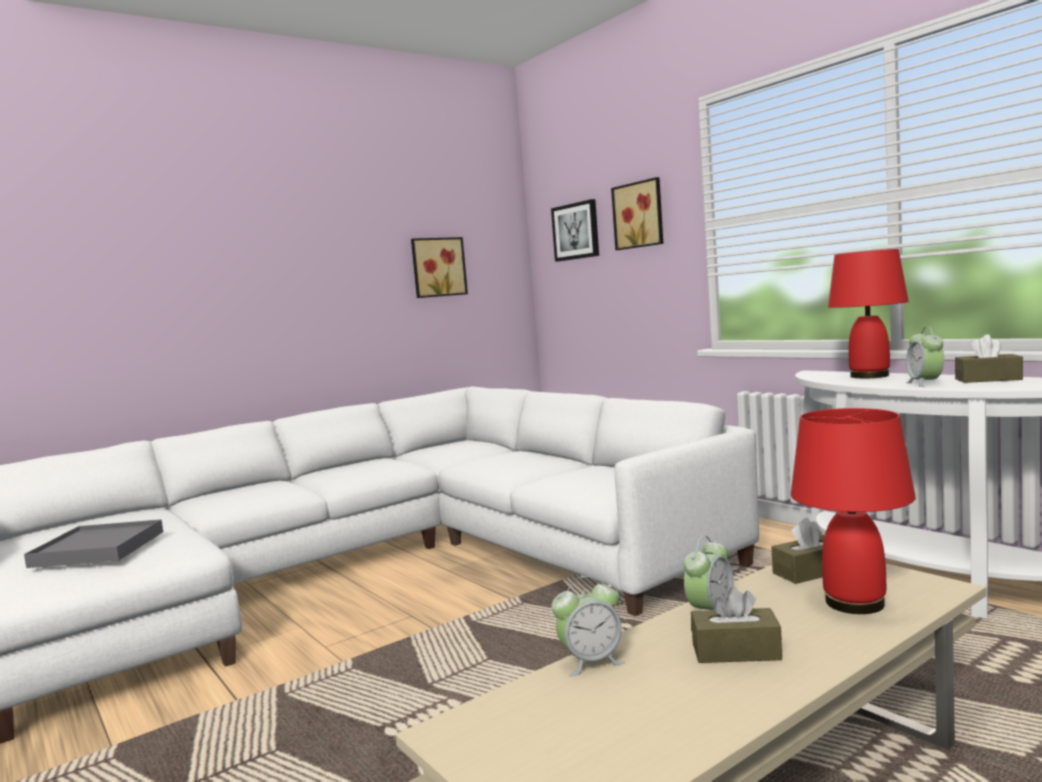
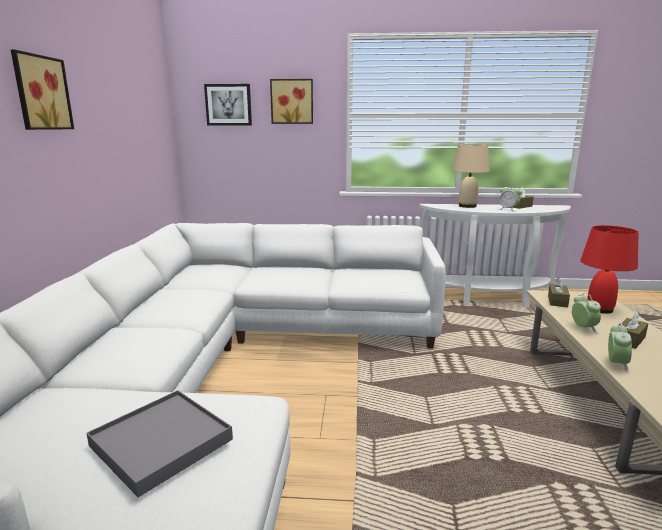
camera: 50 degrees left, 10 degrees up
picture [411,237,468,298] -> picture moved to [11,50,74,130]
red table lamp [828,249,909,378] -> beige table lamp [452,144,490,208]

